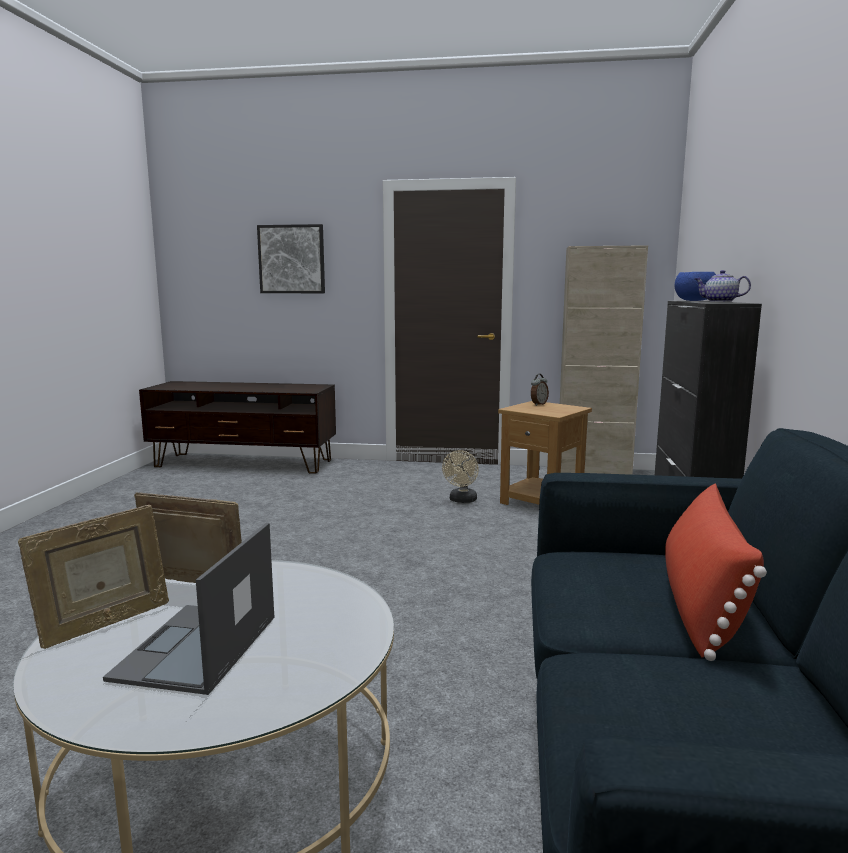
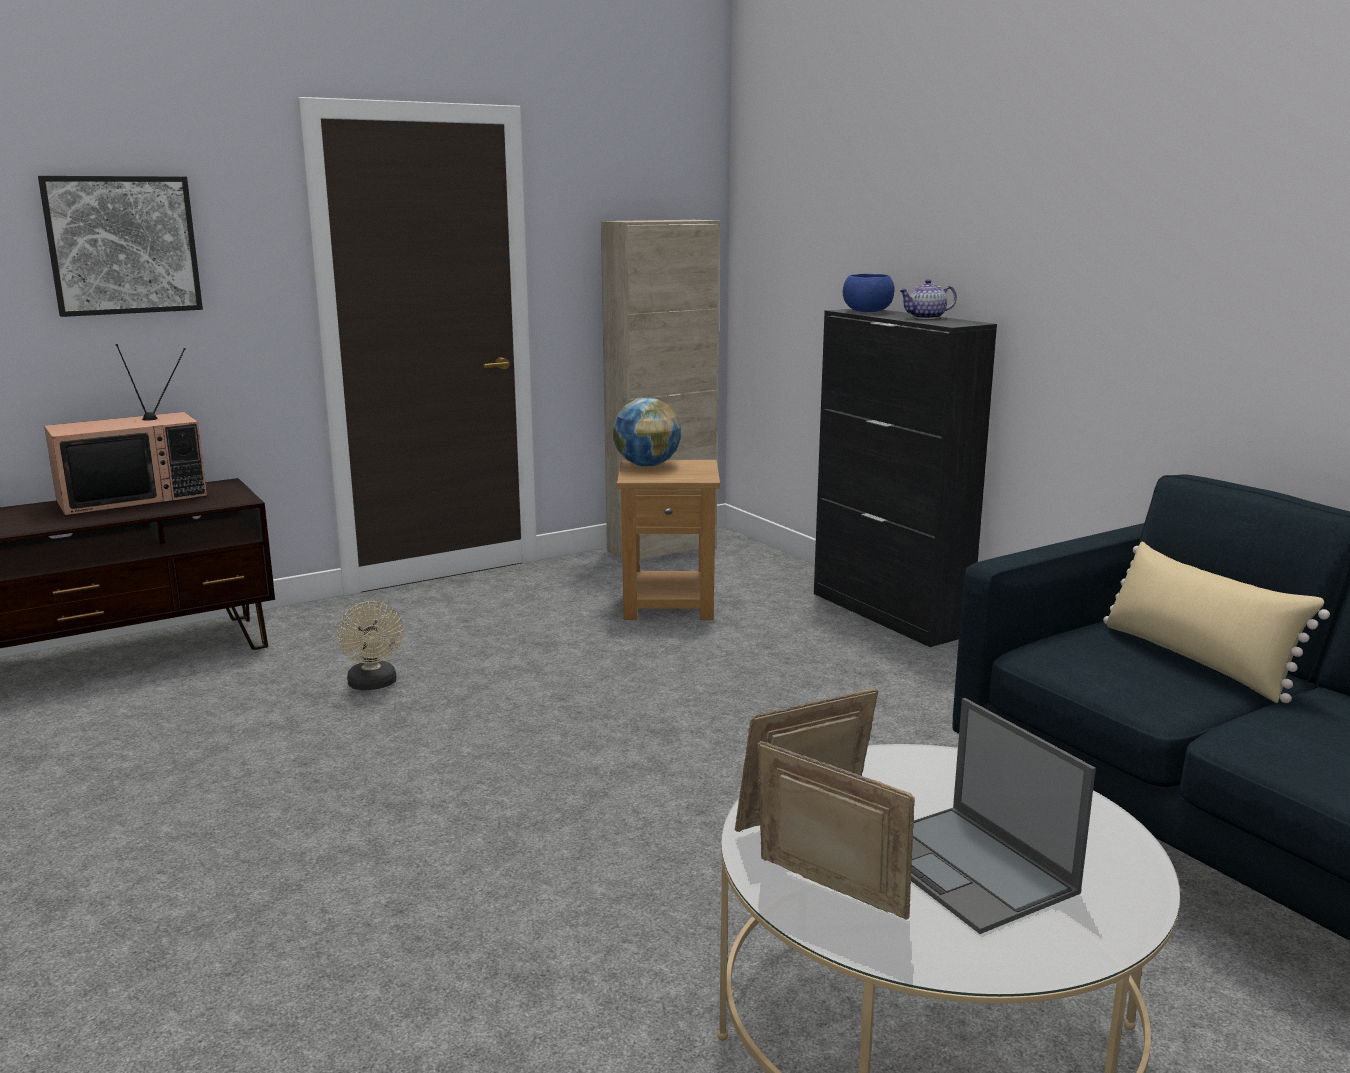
camera: 40 degrees left, 5 degrees up
picture frame [18,505,169,649] -> picture frame turned 60 degrees counterclockwise [758,741,915,920]
beige fan [442,450,479,503] -> beige fan moved to [337,601,404,690]
alarm clock [531,374,549,406] -> globe [613,398,681,467]
red pillow [665,483,767,661] -> beige pillow [1103,542,1330,703]
none -> television [44,344,207,516]

